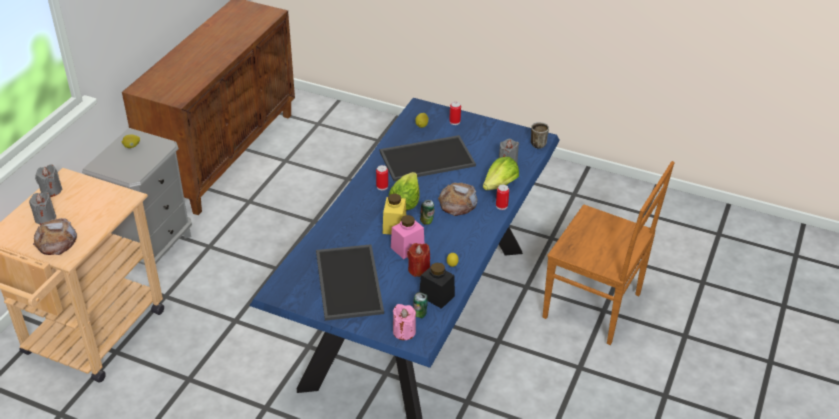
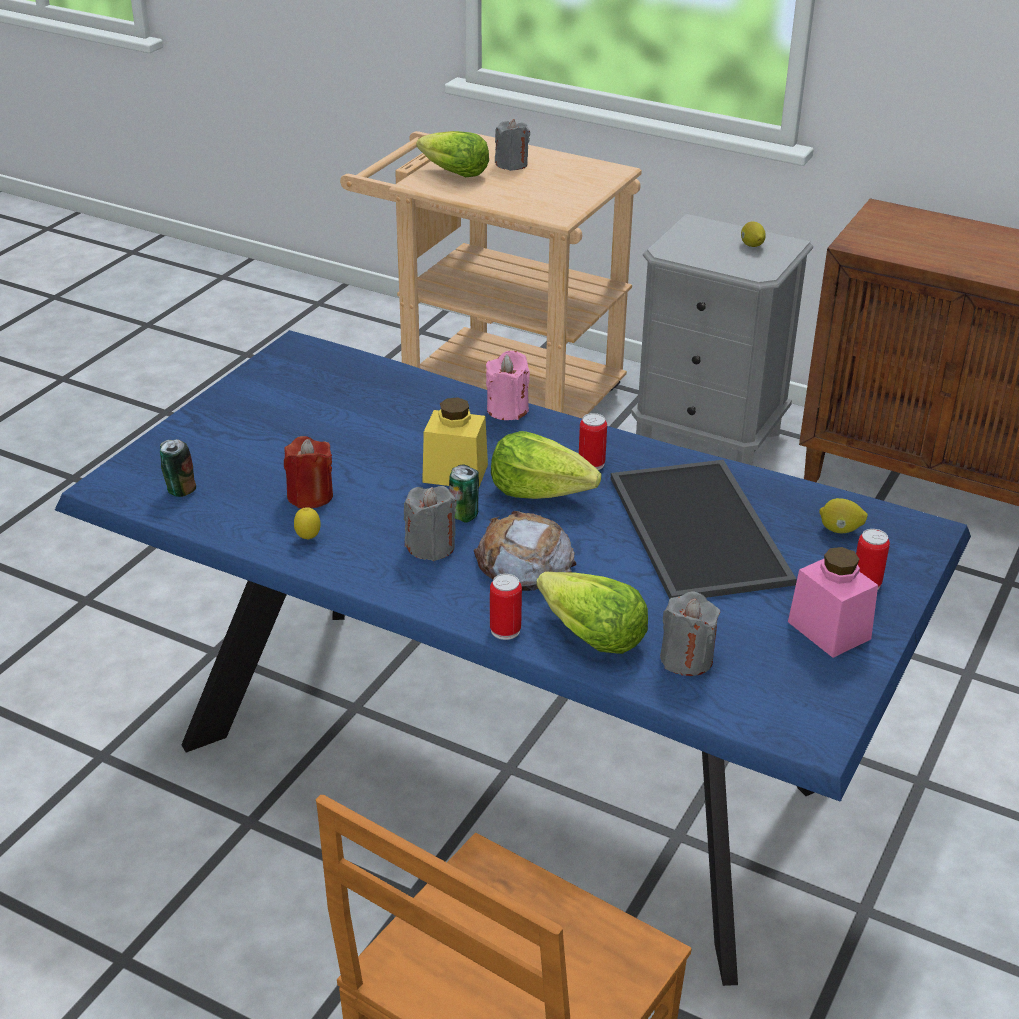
camera: 95 degrees right, 5 degrees down
bread [33,218,77,255] -> lettuce [416,131,489,177]
grey candle [35,164,62,197] -> grey candle moved to [404,486,457,561]
tray [316,244,384,321] -> none
pink jar [391,215,424,259] -> pink jar moved to [788,547,878,658]
pink candle [393,304,416,340] -> pink candle moved to [486,351,530,420]
black jar [419,263,455,309] -> none
mug [531,122,549,149] -> none

